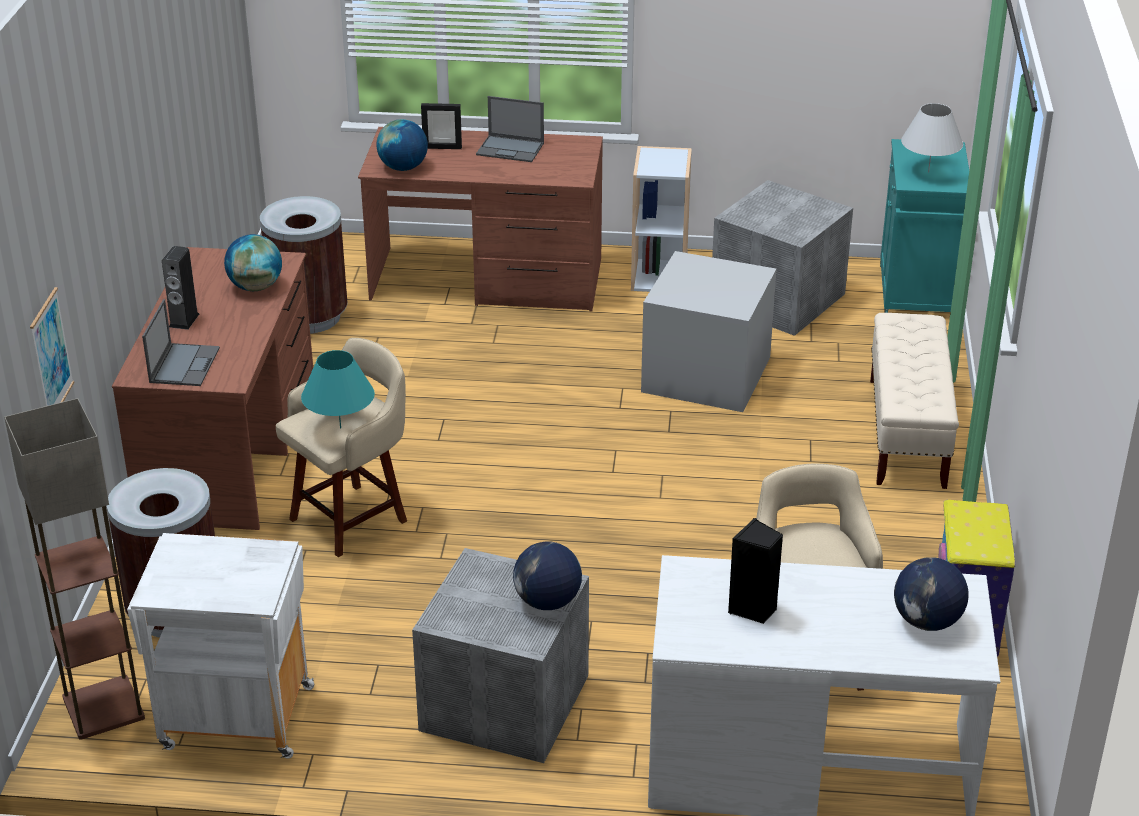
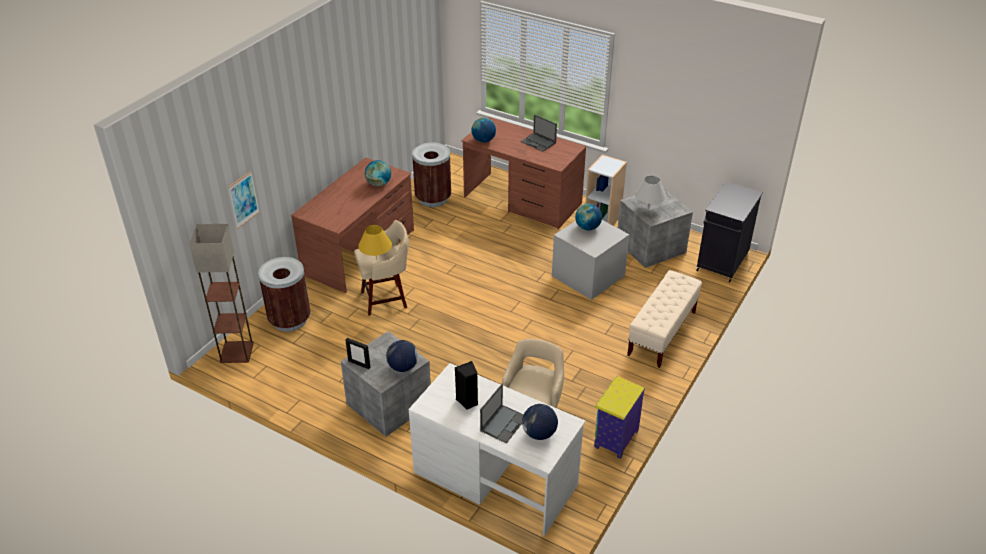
camera: 25 degrees right, 5 degrees up
white cart [127,533,314,759] -> none
laptop [142,299,220,386] -> laptop moved to [480,384,524,444]
speaker [162,246,199,330] -> none
turquoise table lamp [301,350,375,428] -> yellow table lamp [358,225,392,260]
picture frame [421,103,462,149] -> picture frame moved to [345,338,370,369]
turquoise cabinet [880,139,969,313] -> black cabinet [696,182,763,282]
white table lamp [901,103,963,173] -> white table lamp moved to [635,176,666,209]
none -> globe [575,204,602,230]

